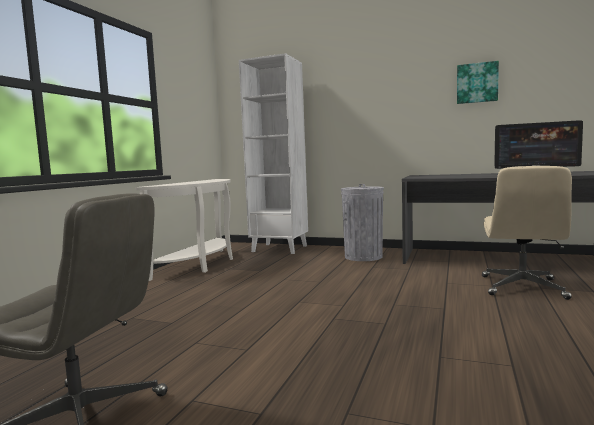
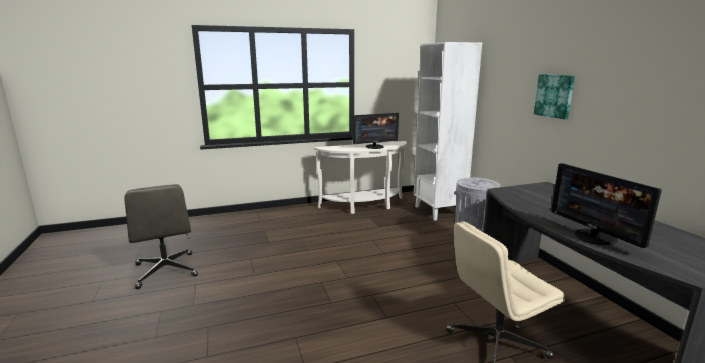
camera: 50 degrees right, 10 degrees up
picture [457,61,499,104] -> picture moved to [534,74,575,119]
none -> monitor [353,113,399,149]

